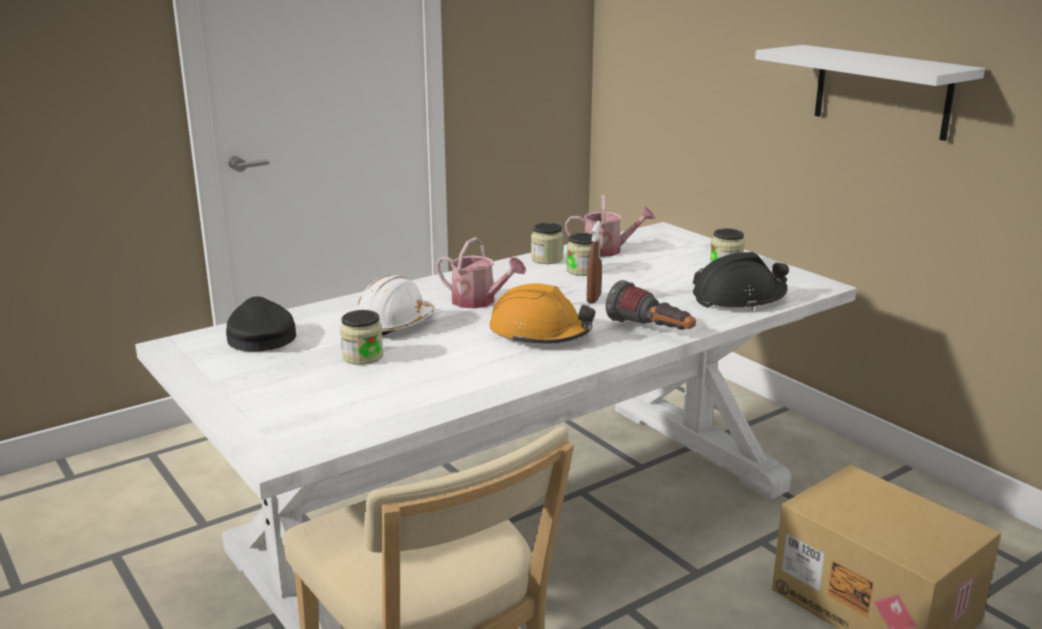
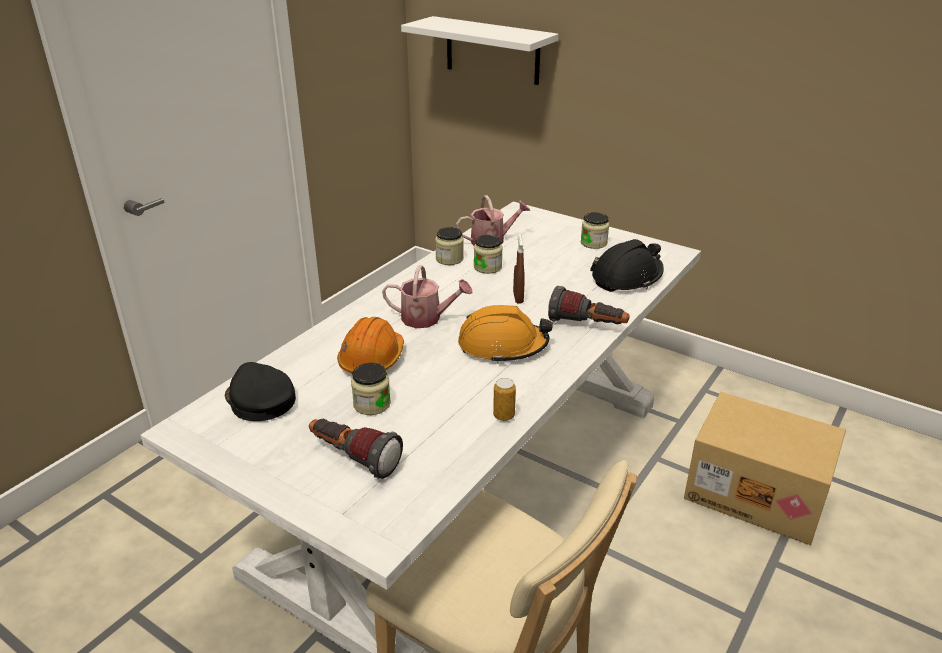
camera: 20 degrees left, 10 degrees up
white hard hat [357,275,435,335] -> orange hard hat [337,317,404,373]
white shelf [755,45,985,141] -> white shelf moved to [401,16,558,85]
none -> flashlight [309,419,403,479]
none -> can [493,378,516,421]

